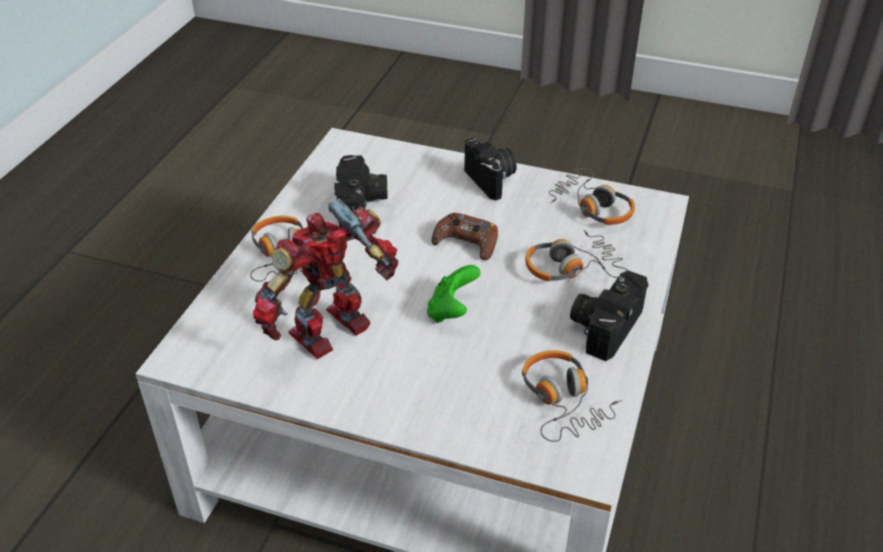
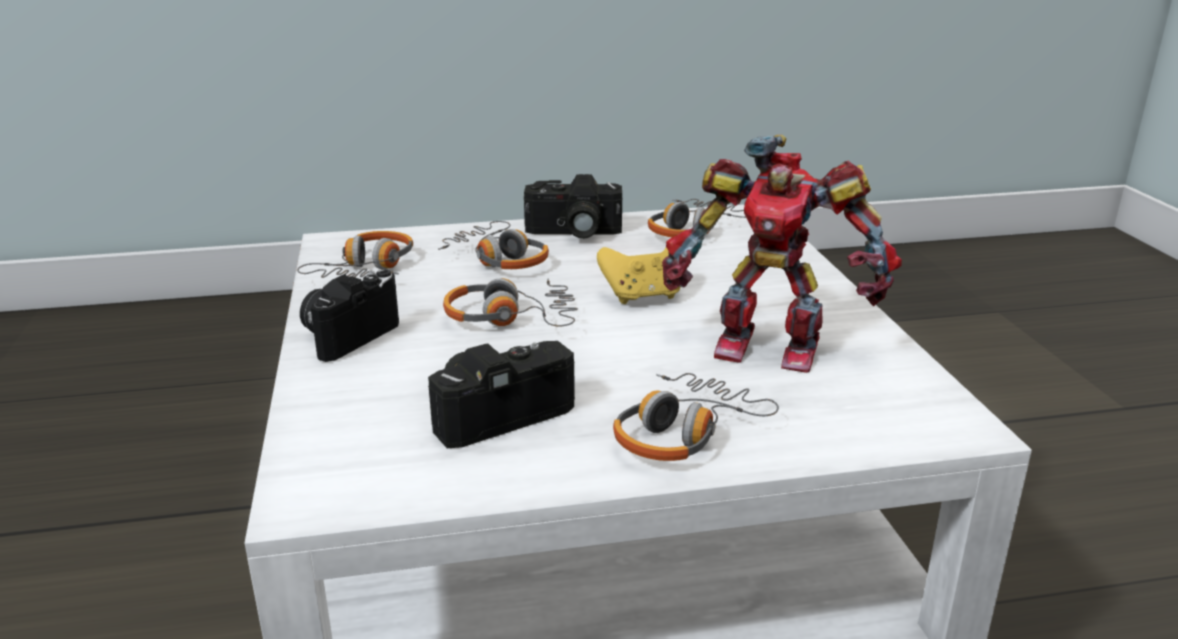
camera: 120 degrees left, 15 degrees down
green game controller [427,265,480,323] -> yellow game controller [597,247,680,304]
brown game controller [431,213,498,260] -> headphones [443,278,578,327]

